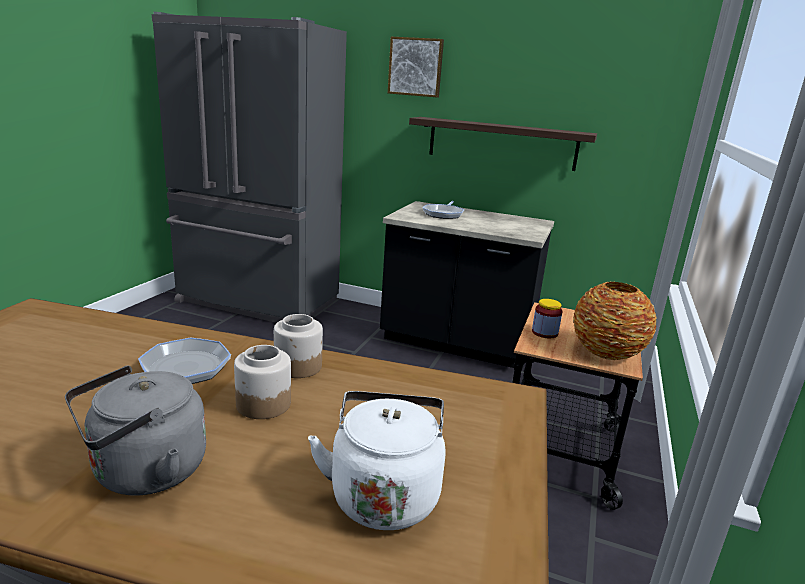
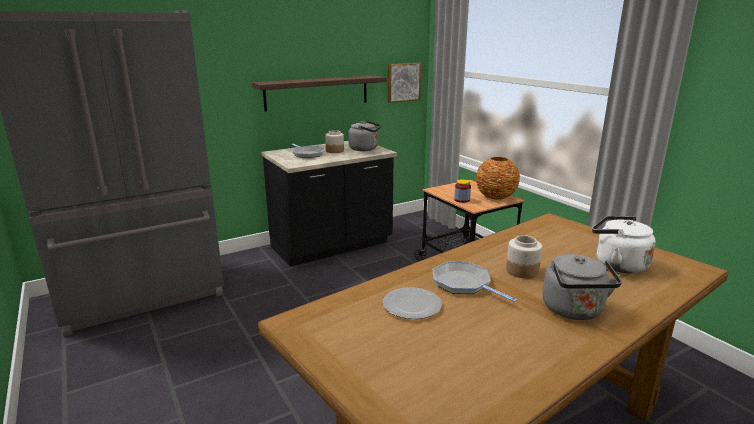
camera: 50 degrees left, 0 degrees up
jar [274,314,323,378] -> jar moved to [325,130,344,153]
picture [388,37,444,97] -> picture moved to [388,62,421,103]
none -> grey kettle [348,121,382,151]
none -> plate [383,287,442,319]

